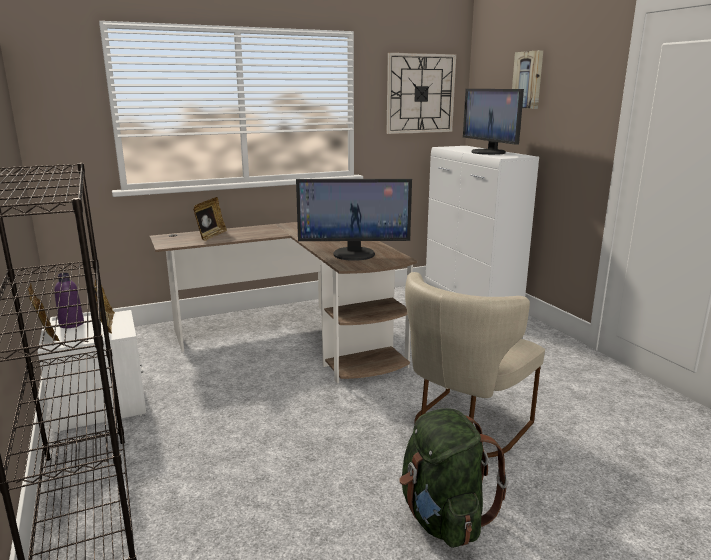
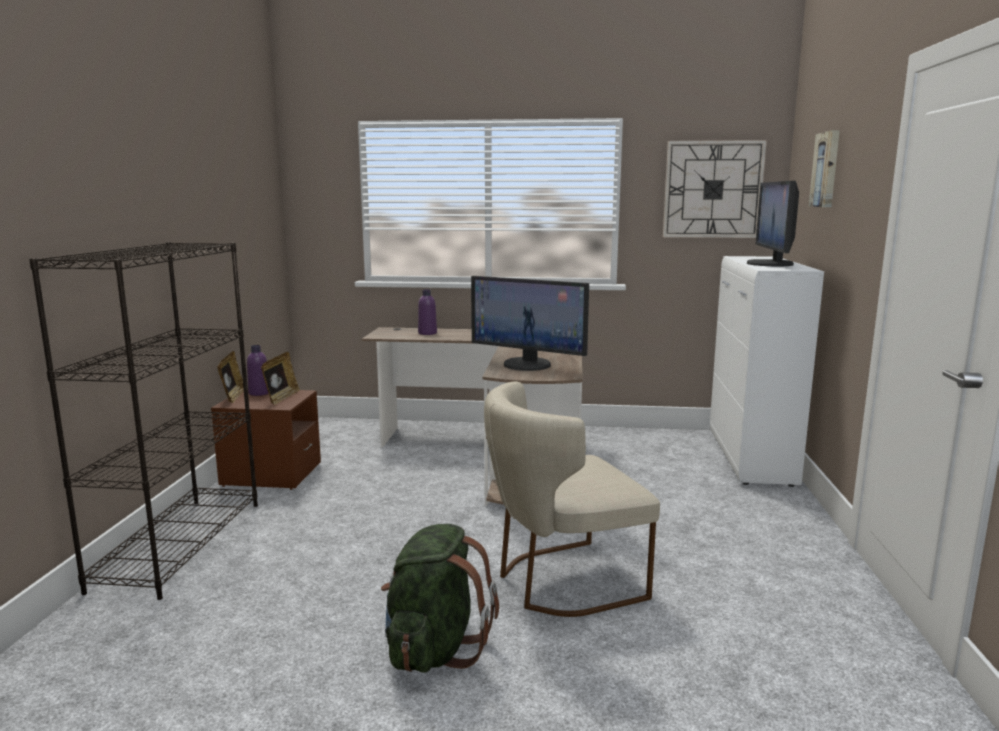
camera: 30 degrees right, 5 degrees down
white nightstand [38,310,146,433] -> brown nightstand [211,390,321,490]
picture frame [193,197,227,241] -> purple bottle [418,289,437,335]

